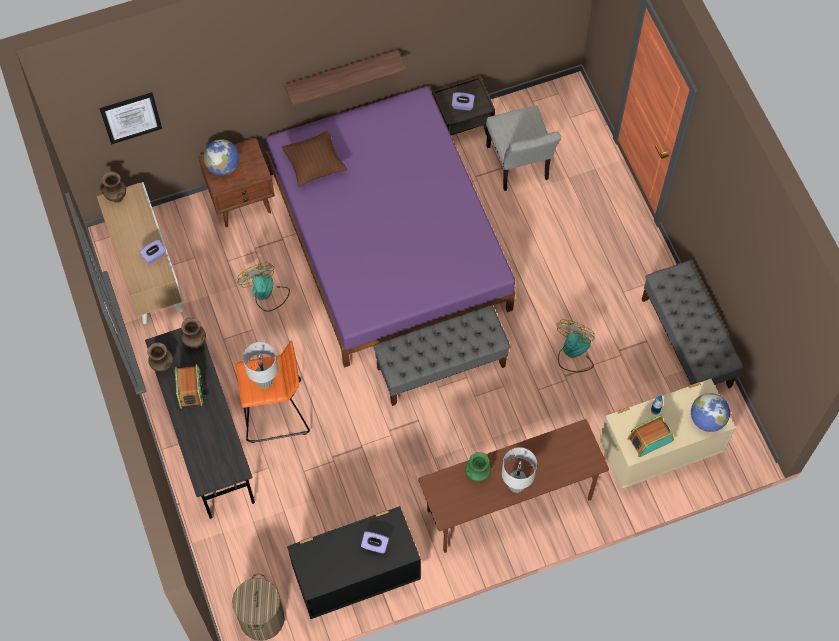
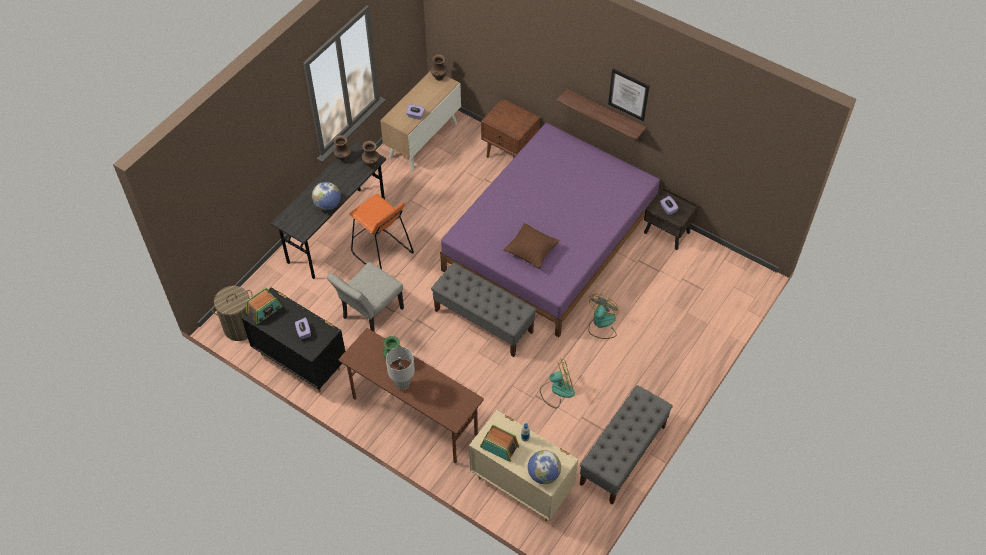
camera: 55 degrees right, 10 degrees down
picture [99,92,162,145] -> picture moved to [608,69,650,121]
radio [175,364,206,409] -> radio moved to [246,288,282,325]
globe [203,139,239,175] -> globe moved to [312,182,341,211]
fan [237,263,290,312] -> fan moved to [589,294,618,339]
grey table lamp [243,342,278,389] -> none
brown pillow [282,130,347,187] -> brown pillow moved to [504,223,560,268]
grey chair [486,105,561,191] -> grey chair moved to [326,262,404,331]

